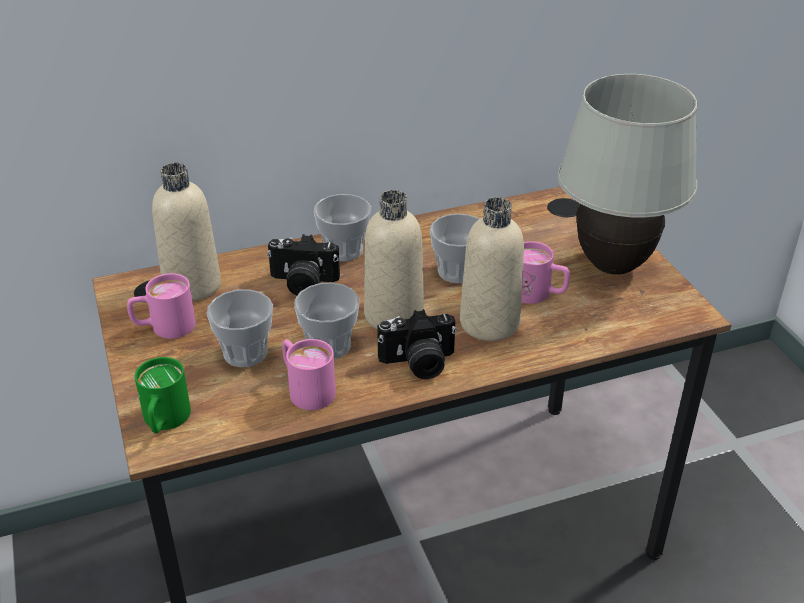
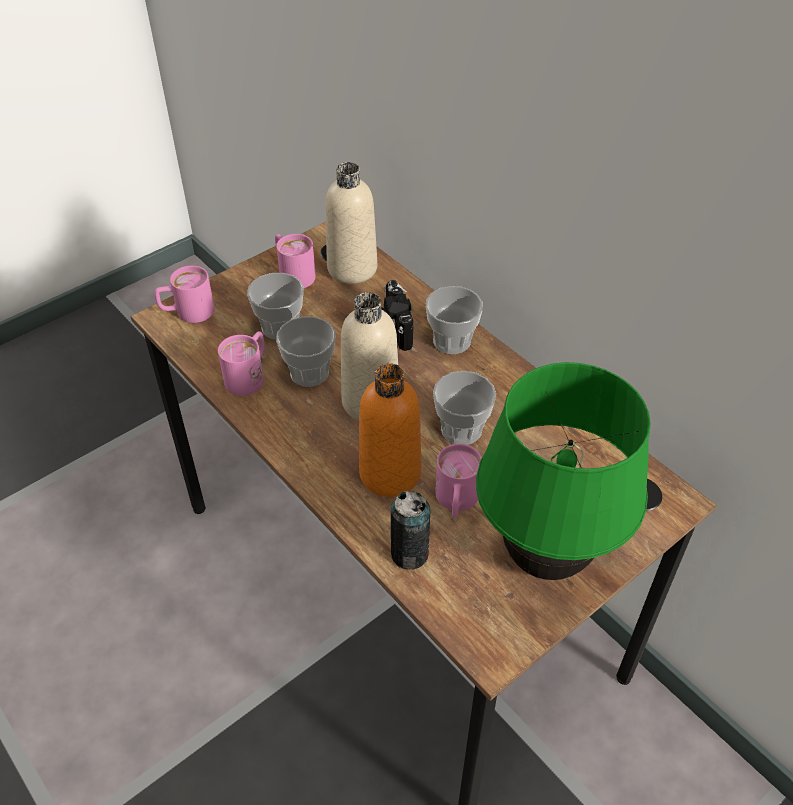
camera: 70 degrees right, 10 degrees up
green mug [135,357,191,434] -> pink mug [155,266,215,323]
camera [377,309,457,379] -> none
beige bottle [460,197,524,341] -> orange bottle [359,363,421,497]
white table lamp [558,74,697,275] -> green table lamp [476,362,651,580]
none -> can [391,490,430,570]

